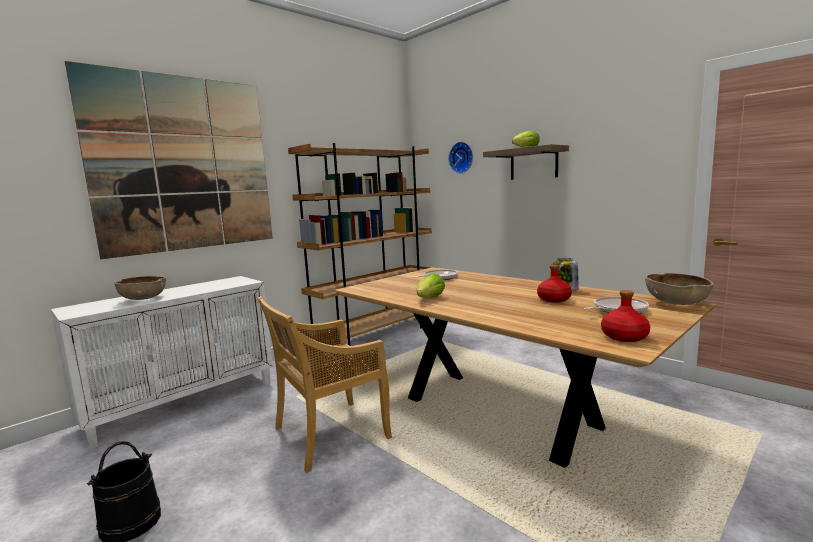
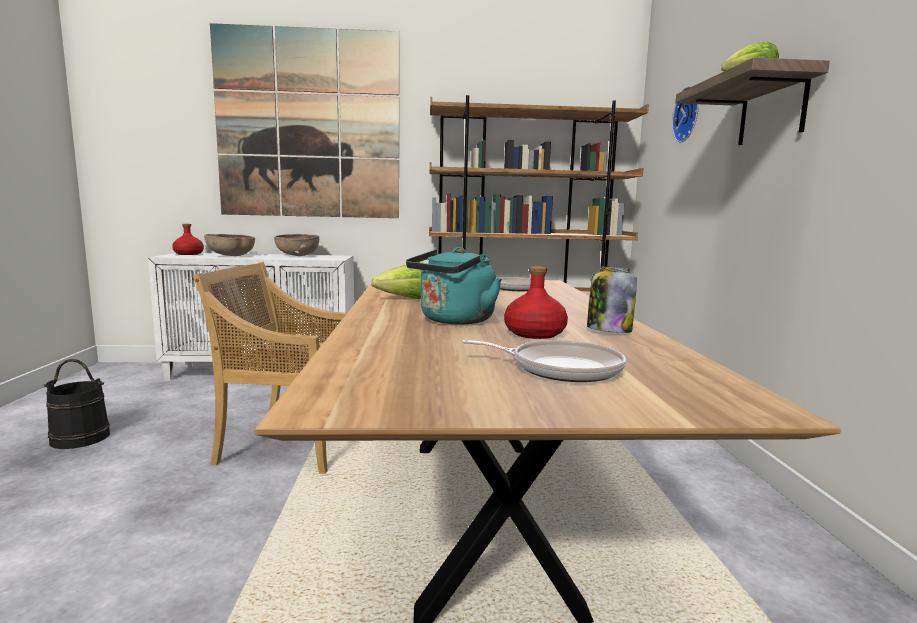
camera: 40 degrees right, 0 degrees up
red bottle [601,290,650,342] -> red bottle moved to [172,224,204,255]
brown bowl [645,273,714,305] -> brown bowl moved to [274,234,319,256]
none -> turquoise kettle [406,247,502,324]

